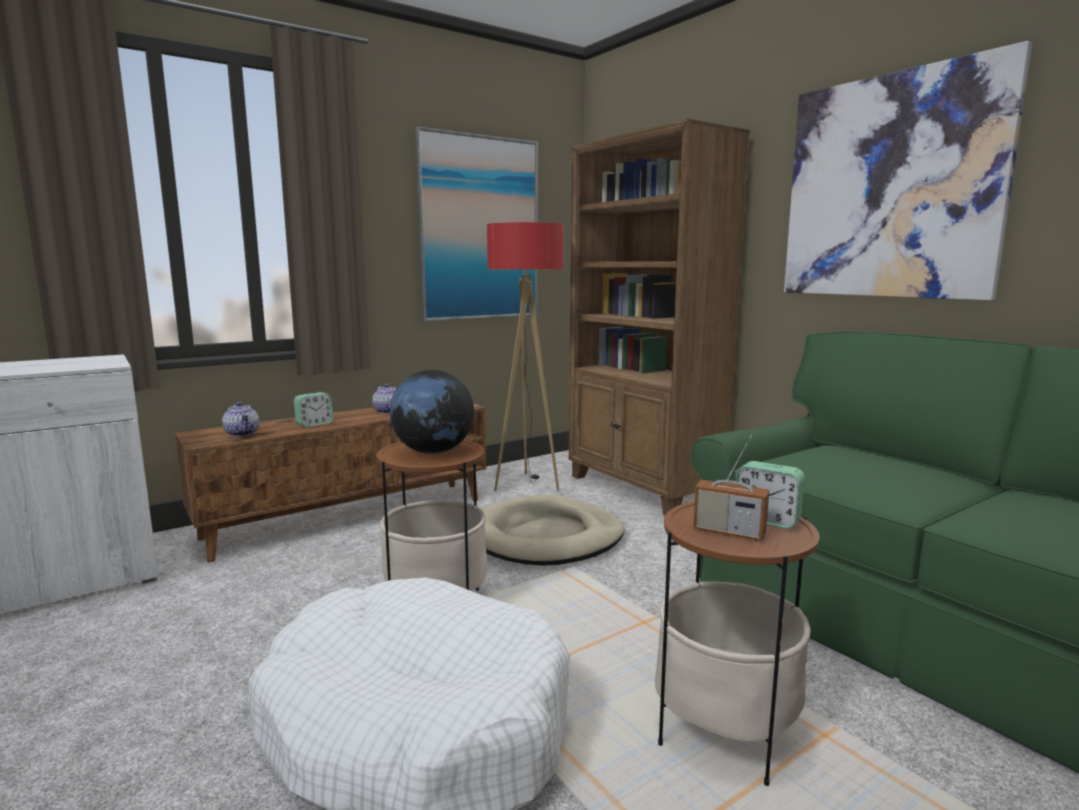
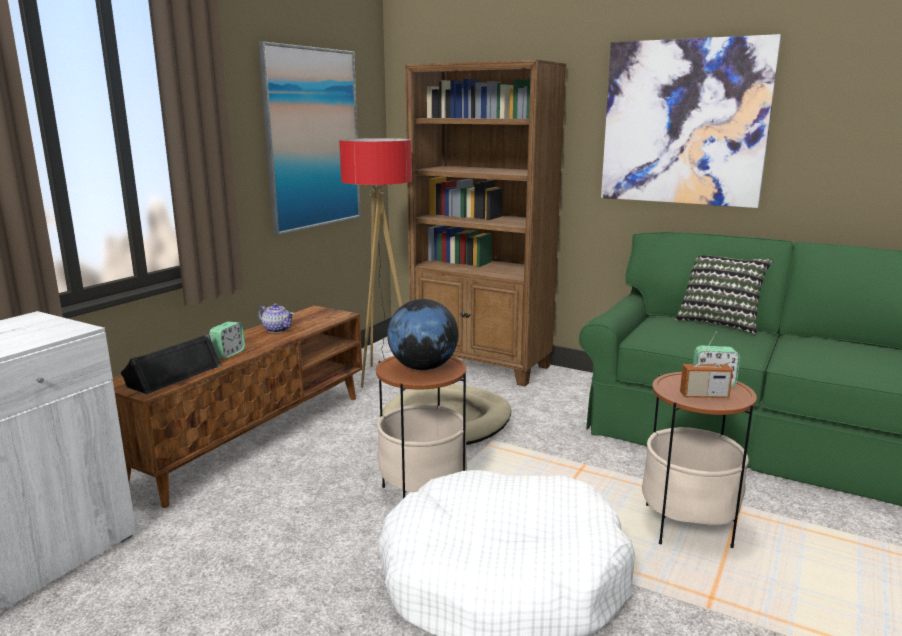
camera: 25 degrees left, 5 degrees up
teapot [222,402,259,437] -> black speaker [121,333,222,394]
none -> pillow [675,255,773,334]

